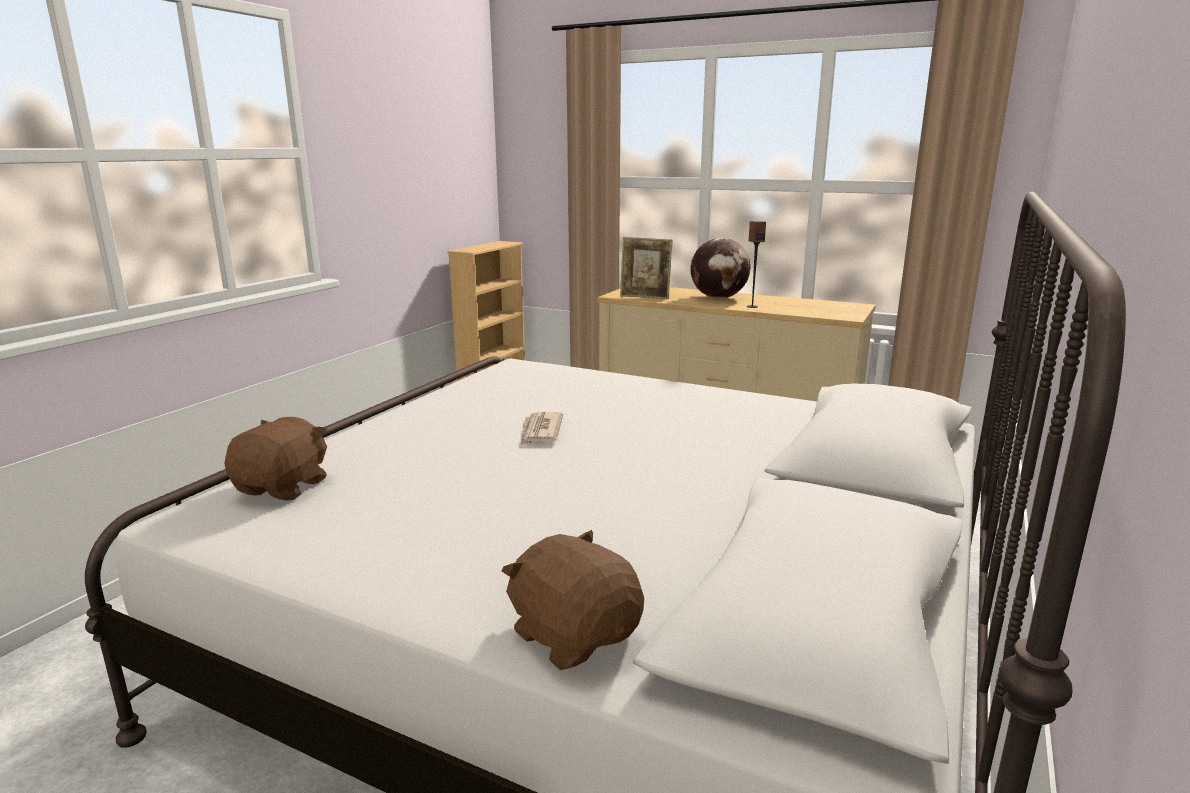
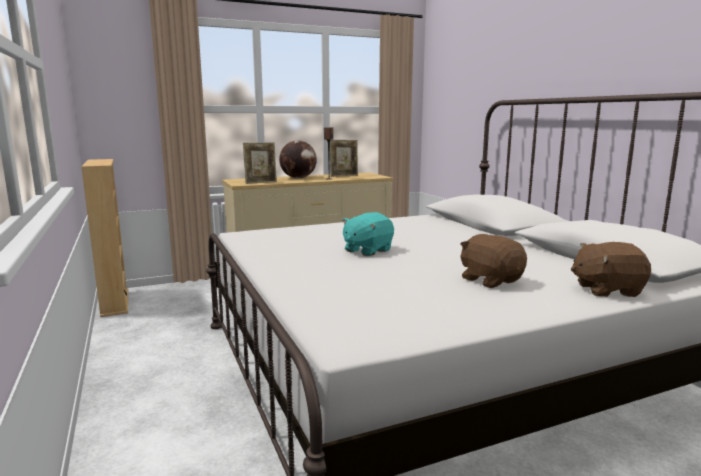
camera: 50 degrees left, 5 degrees down
brown plush toy [224,417,327,501] -> brown plush toy moved to [460,234,527,288]
newspaper [520,412,563,445] -> turquoise plush toy [342,212,394,256]
none -> picture frame [330,140,358,177]

